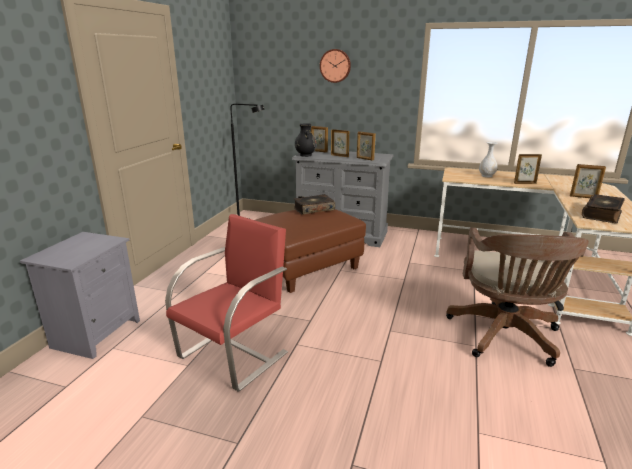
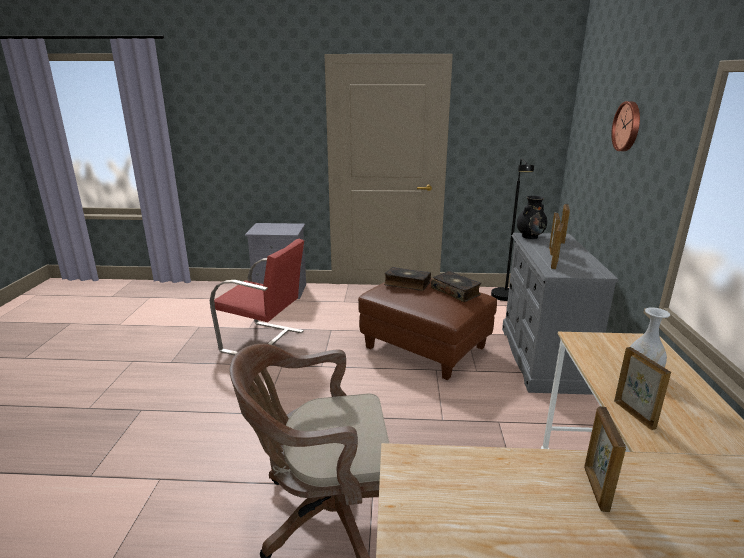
camera: 75 degrees right, 0 degrees up
book [582,194,625,223] -> book moved to [384,267,431,291]

